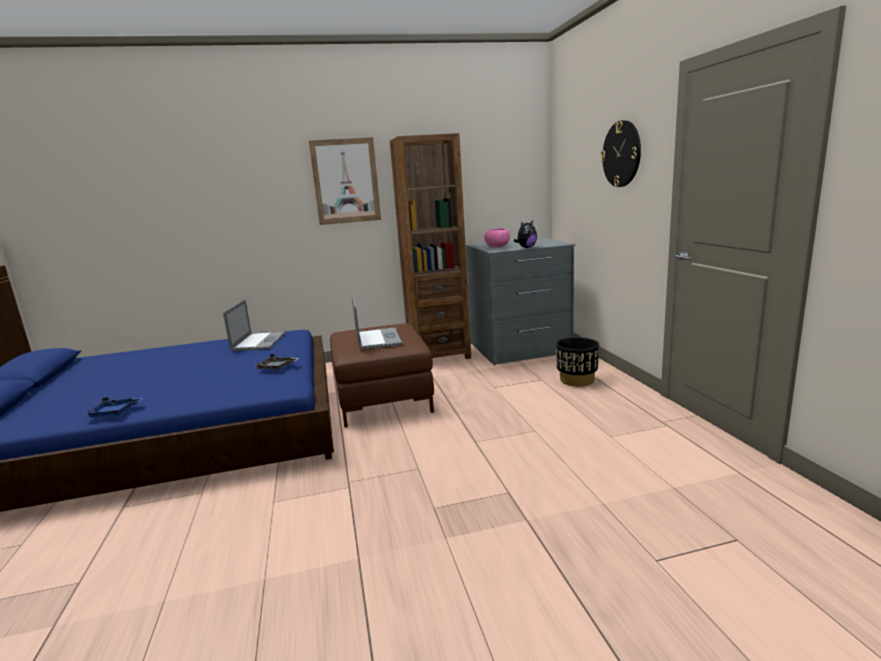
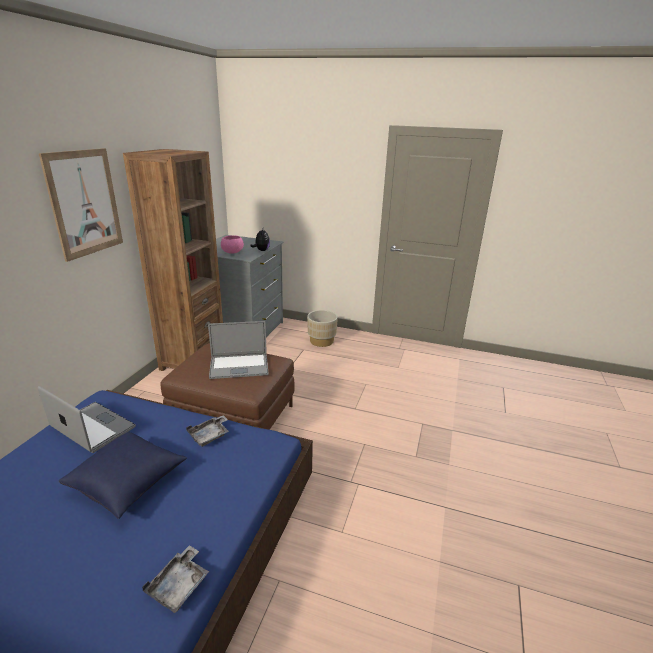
camera: 60 degrees left, 10 degrees up
blue tray [84,397,143,417] -> grey tray [142,545,209,613]
laptop [352,294,403,350] -> laptop turned 150 degrees clockwise [208,321,269,379]
black planter [556,337,599,387] -> beige planter [307,310,338,347]
wall clock [601,120,641,187] -> none
none -> blue pillow [59,431,187,519]

